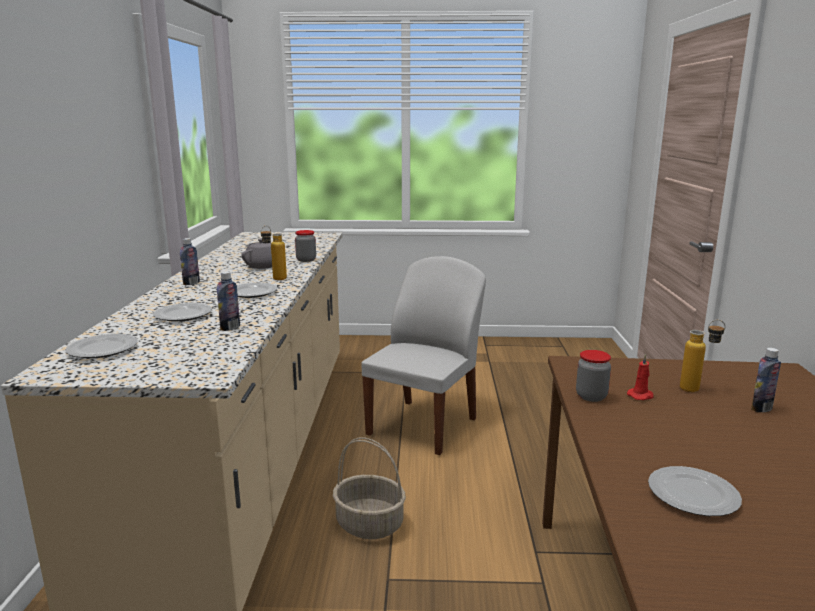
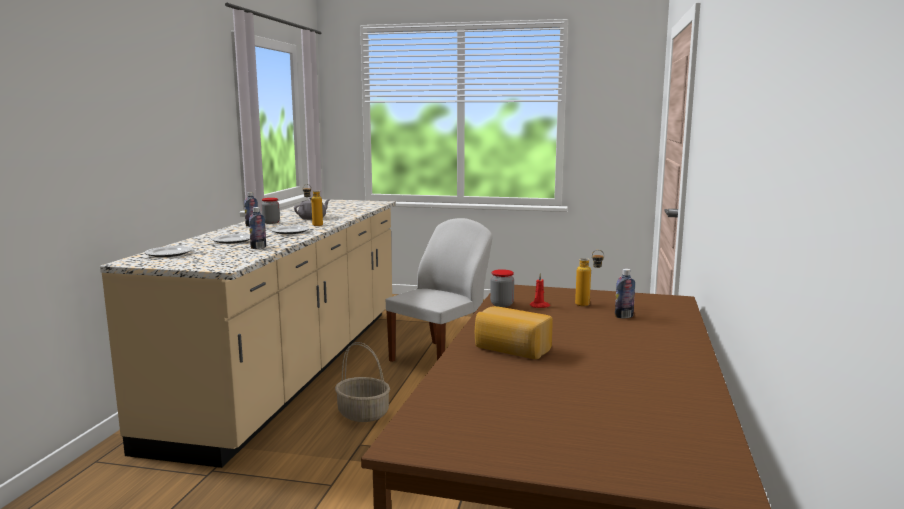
camera: 10 degrees right, 5 degrees down
jar [295,230,316,262] -> jar moved to [261,198,280,224]
plate [648,466,742,516] -> bread [475,306,553,359]

